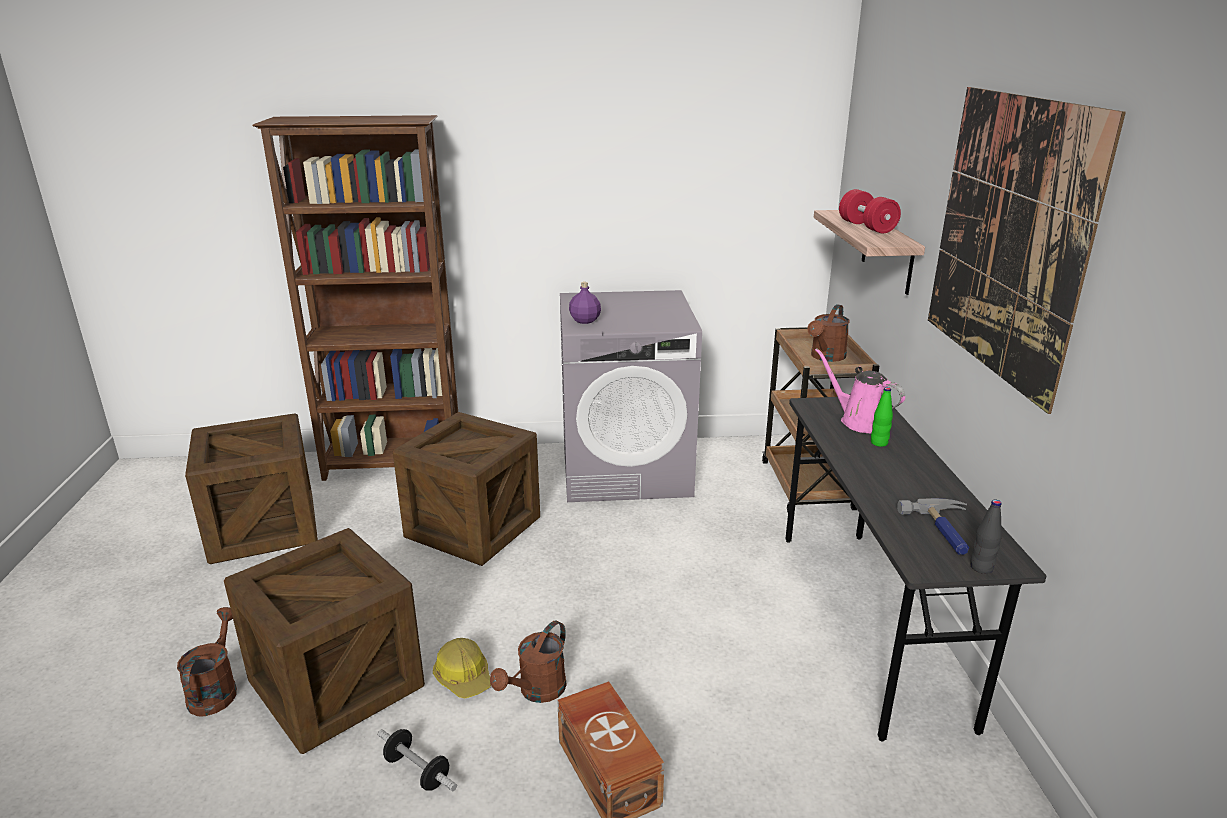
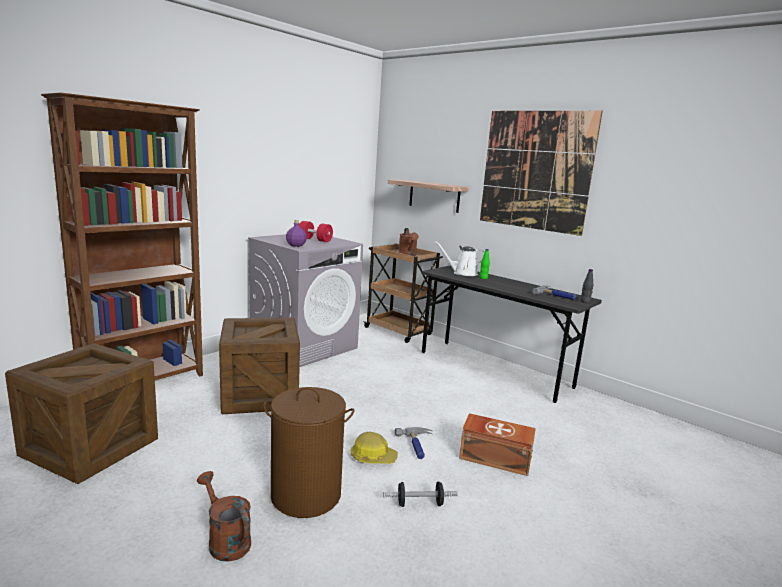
camera: 45 degrees left, 10 degrees down
crate [224,528,425,754] -> brown laundry basket [263,387,355,518]
brown watering can [490,621,567,703] -> hammer [395,427,432,459]
pink watering can [815,348,905,433] -> white watering can [435,241,485,276]
red dumbbell [839,189,901,233] -> red dumbbell moved to [299,221,333,242]

